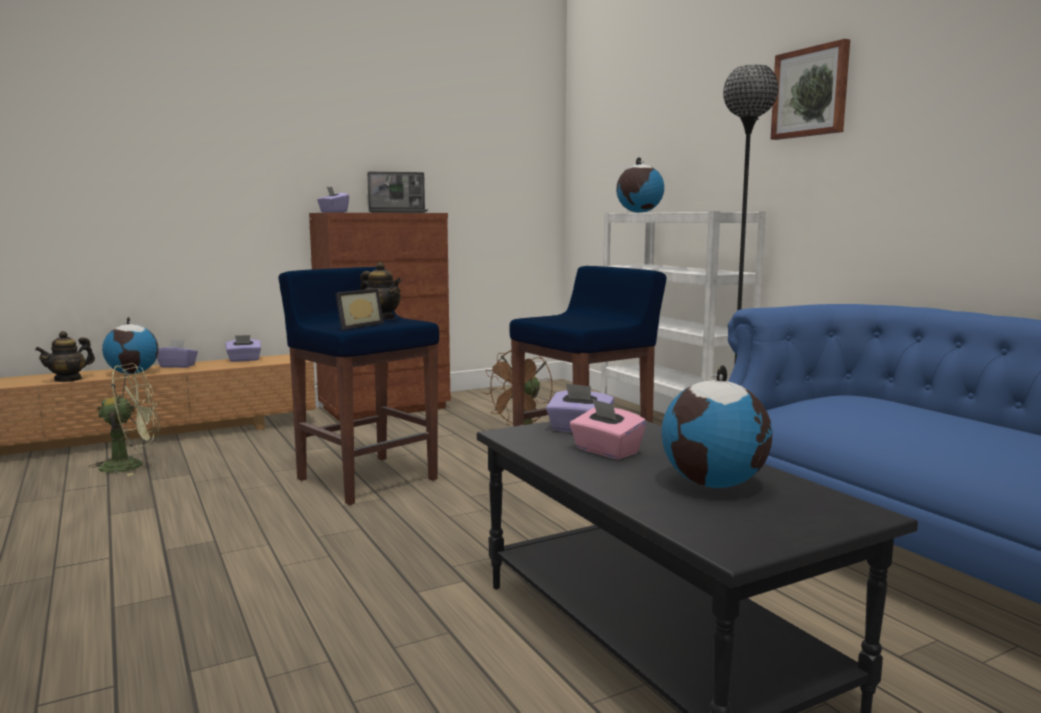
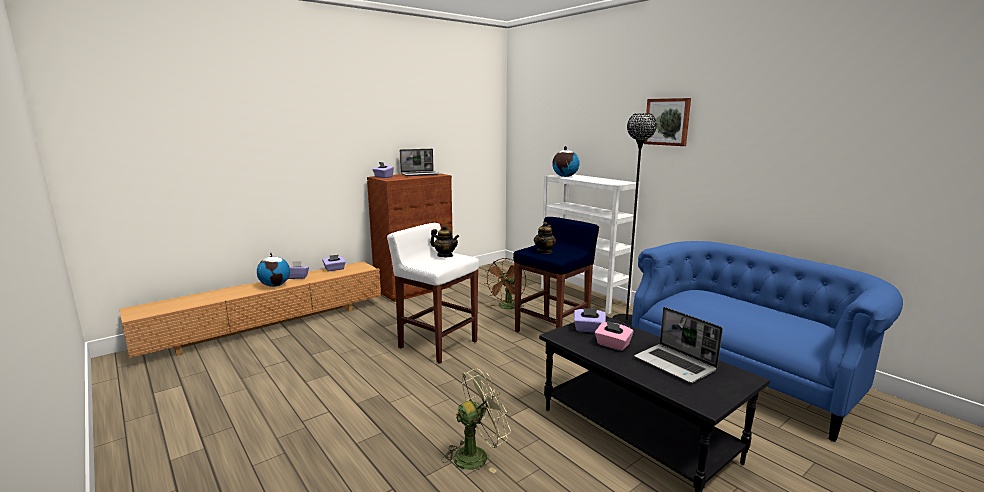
camera: 10 degrees left, 5 degrees up
teapot [35,331,95,382] -> teapot moved to [534,222,556,254]
green fan [90,363,160,476] -> green fan moved to [442,368,511,473]
blue stool [278,267,439,505] -> white stool [387,223,479,364]
picture frame [335,288,384,330] -> none
globe [661,365,772,488] -> laptop [634,307,723,383]

